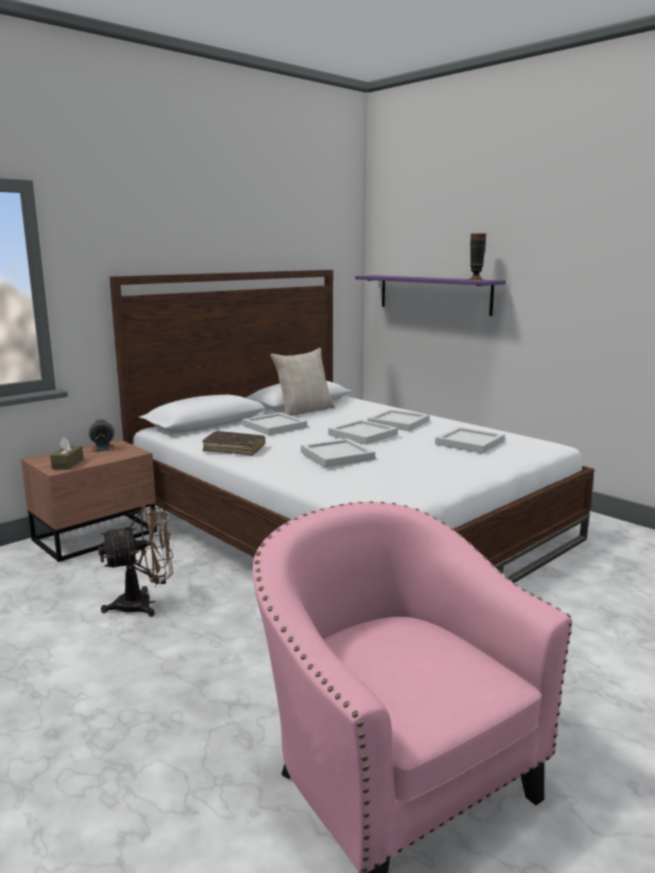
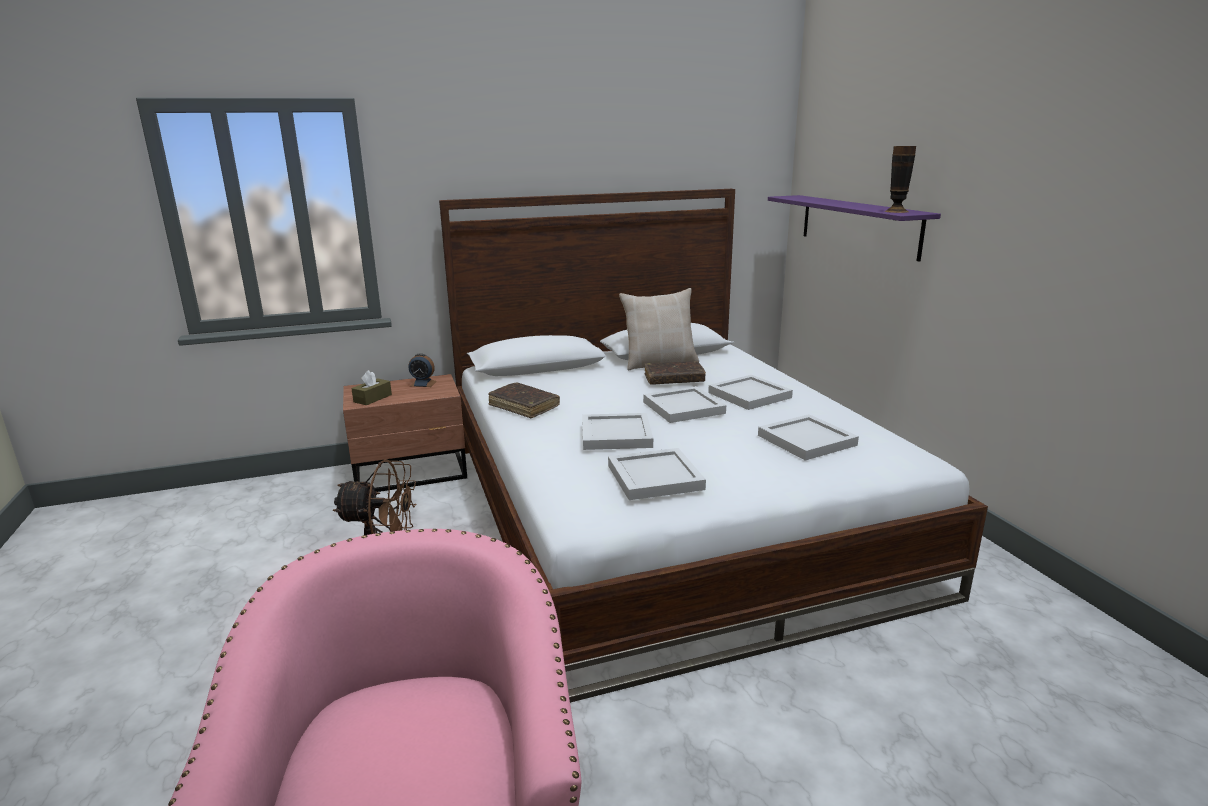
camera: 25 degrees right, 5 degrees up
white tray [242,412,307,435] -> white tray moved to [608,448,706,500]
none -> brown book [644,361,706,385]

